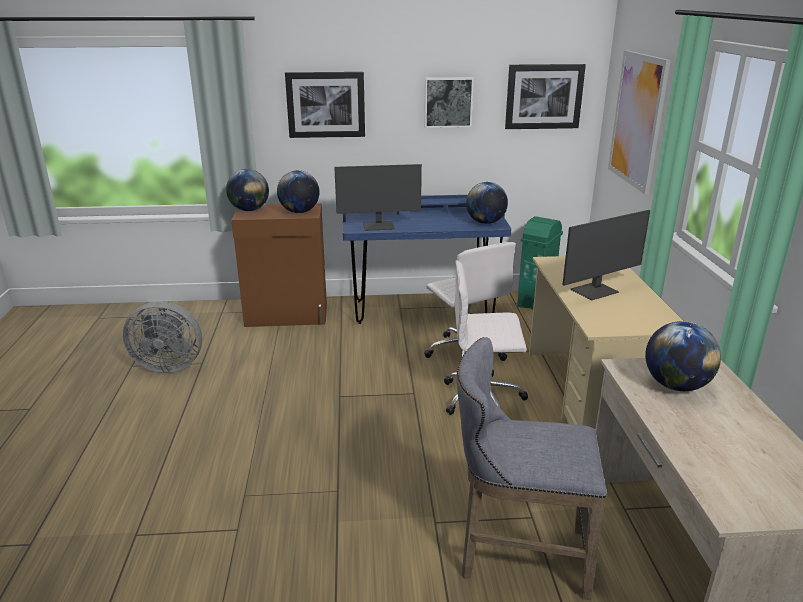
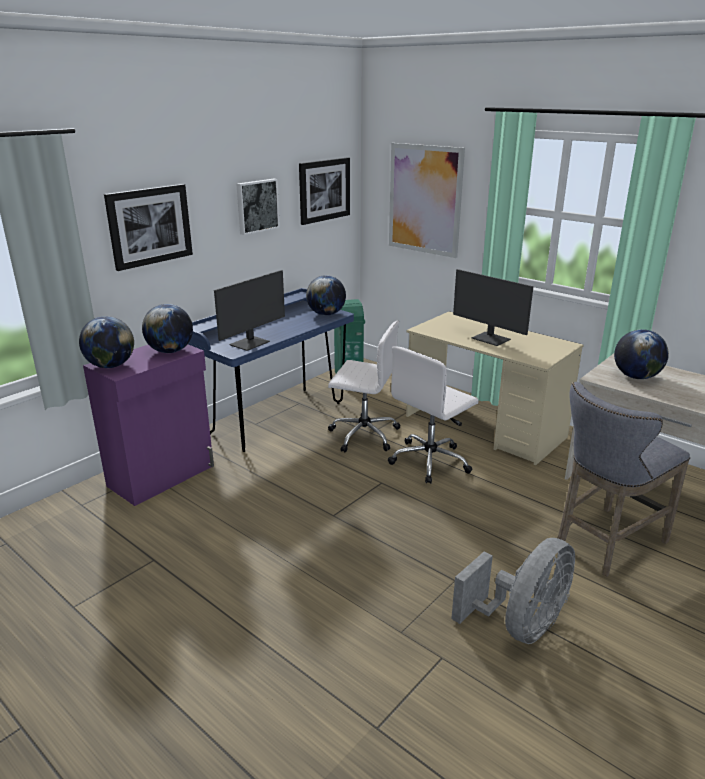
camera: 45 degrees left, 0 degrees up
grey fan [123,301,202,373] -> grey fan moved to [451,538,575,644]
brown cabinet [231,203,327,327] -> purple cabinet [83,344,214,506]
monitor [562,210,650,300] -> monitor turned 120 degrees clockwise [453,269,534,346]

